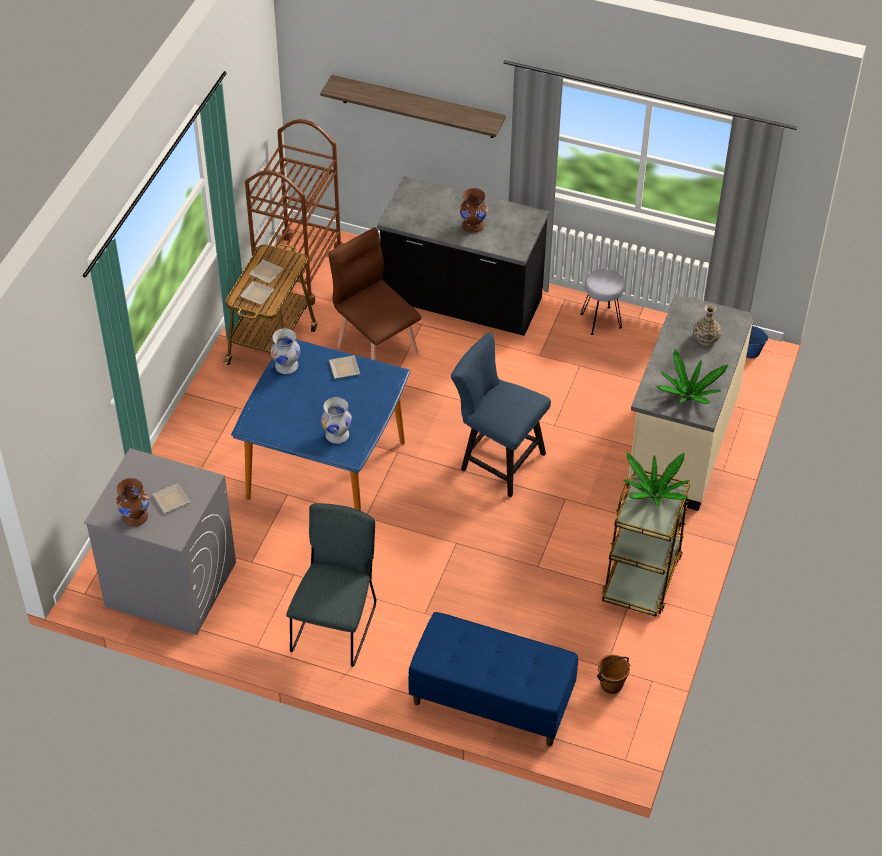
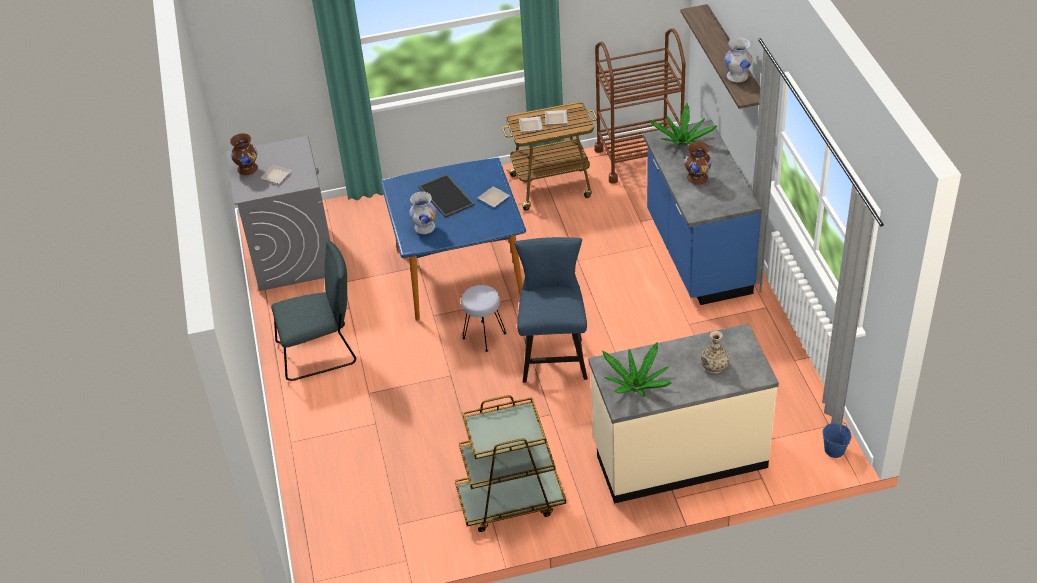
camera: 60 degrees right, 5 degrees down
white vase [270,328,300,374] -> white vase moved to [724,38,752,82]
brown chair [329,227,421,361] -> none
black counter [377,176,549,336] -> blue counter [643,120,762,305]
blue bench [408,612,578,746] -> none
grey stool [580,269,624,335] -> grey stool moved to [461,285,506,352]
brown bucket [597,655,630,694] -> none
potted plant [624,453,690,506] -> potted plant moved to [649,103,717,146]
none -> tray [418,174,474,218]

